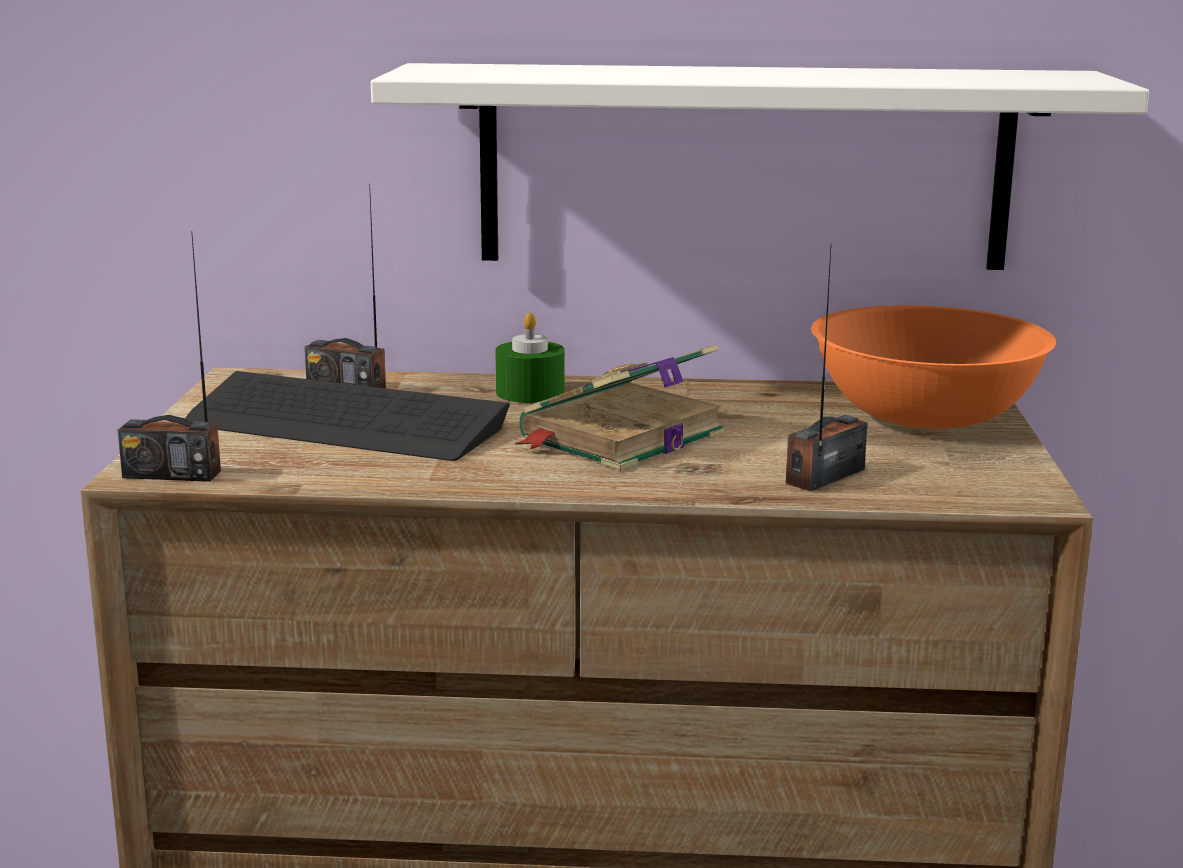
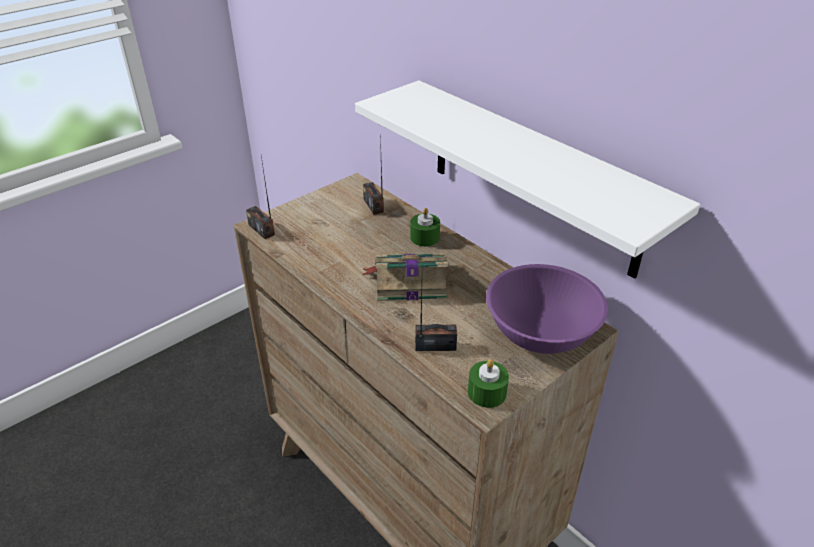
camera: 45 degrees right, 20 degrees up
keyboard [185,371,510,461] -> none
orange bowl [811,305,1056,429] -> purple bowl [486,264,608,354]
none -> green candle [468,359,509,408]

